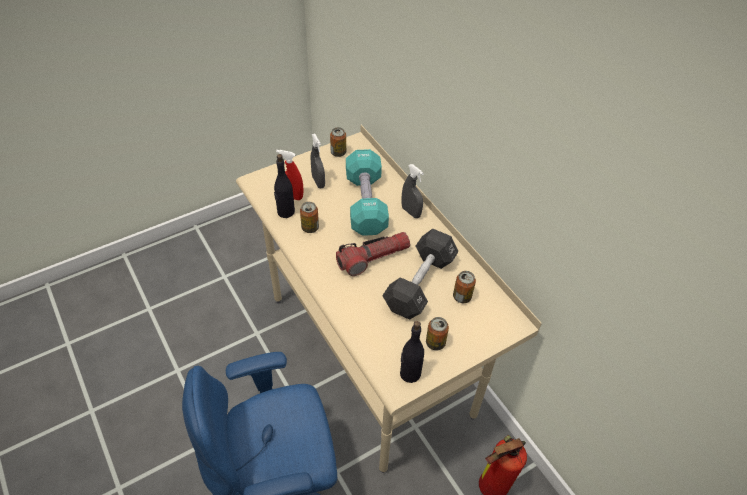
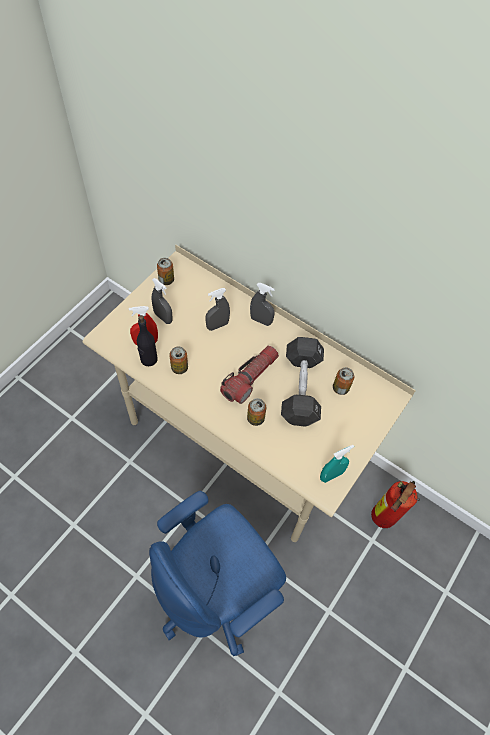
camera: 25 degrees left, 10 degrees up
turquoise dumbbell [346,149,389,236] -> grey spray bottle [205,288,230,331]
black bottle [400,321,424,383] -> turquoise spray bottle [320,445,354,483]
can [426,317,449,351] -> can moved to [247,398,266,426]

